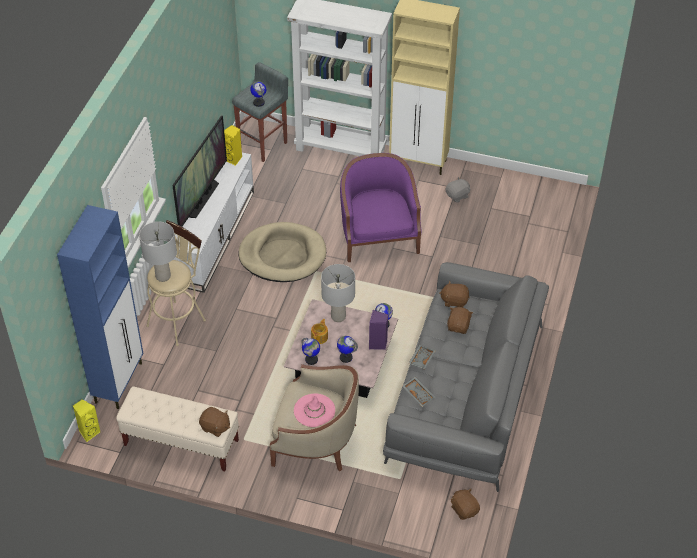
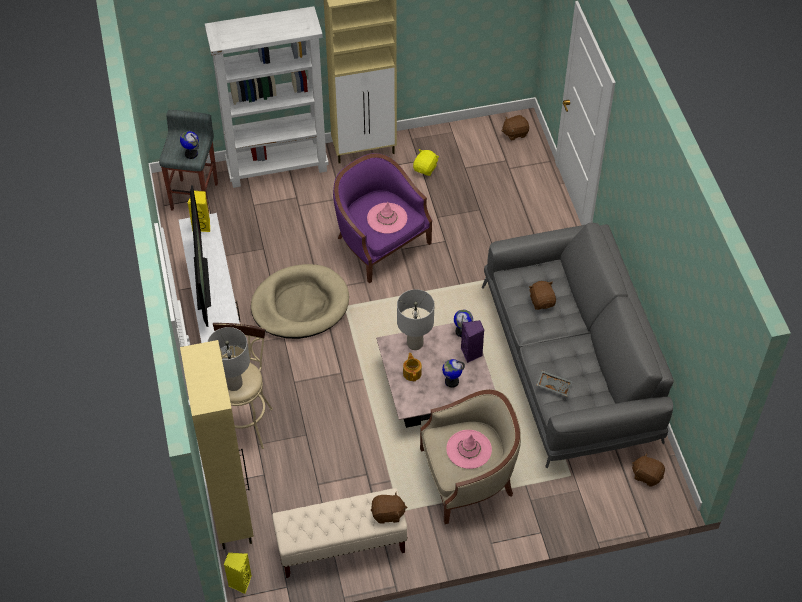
camera: 30 degrees left, 5 degrees up
blue cabinet [57,205,143,409] -> beige cabinet [180,340,254,549]
globe [302,338,320,365] -> none
grey tray [409,345,436,369] -> none
brown plush toy [439,281,470,307] -> brown plush toy moved to [502,115,529,141]
grey plush toy [446,177,470,203] -> yellow plush toy [413,149,439,176]
none -> pink hat [367,202,407,234]

